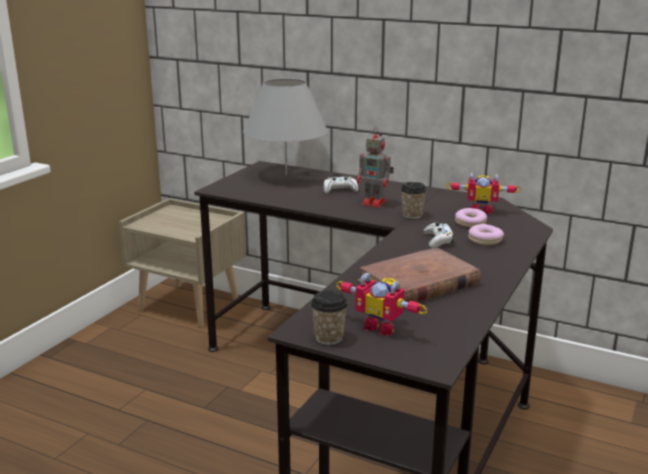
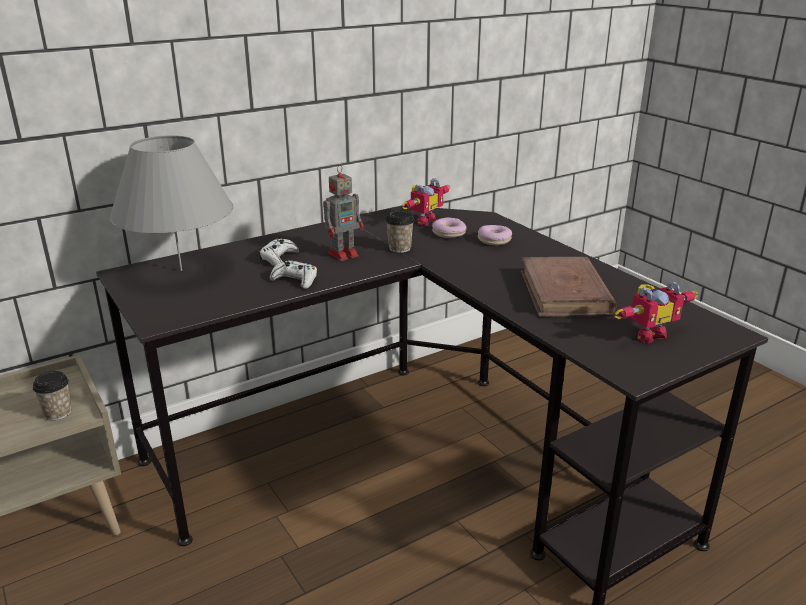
camera: 60 degrees left, 5 degrees up
cup [311,290,348,345] -> cup moved to [33,371,72,420]
white game controller [423,223,454,248] -> white game controller moved to [270,260,317,289]

